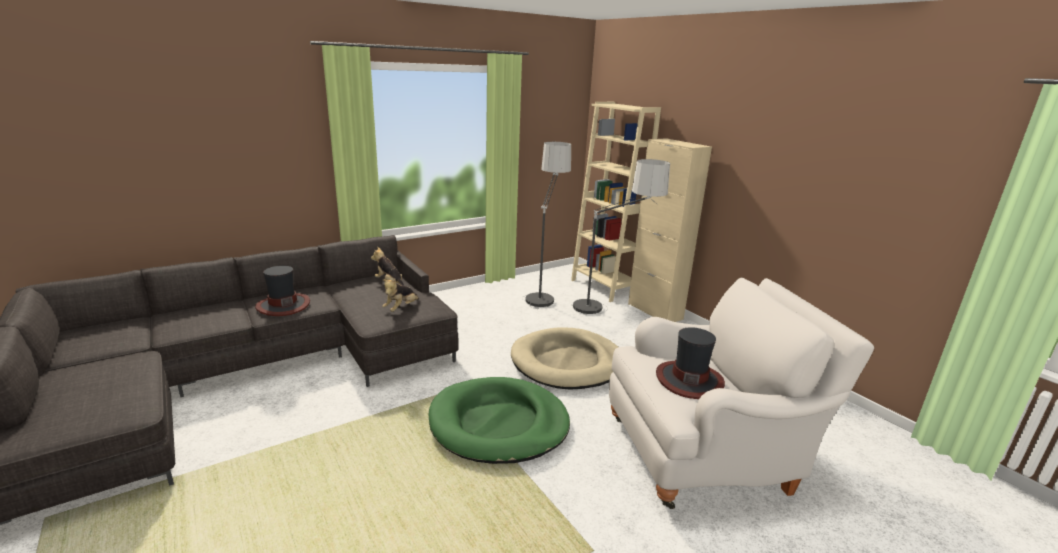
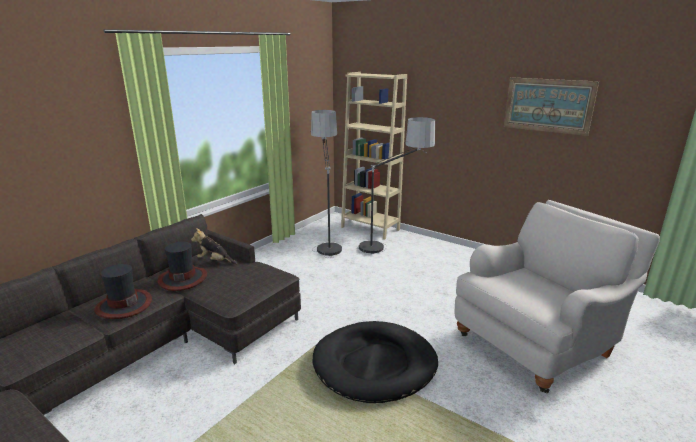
camera: 20 degrees left, 0 degrees up
plush toy [382,279,419,312] -> none
green dog bed [428,377,570,464] -> black dog bed [313,321,438,403]
beige dog bed [511,327,618,390] -> none
beige cabinet [628,138,712,322] -> none
hat [656,327,725,399] -> hat moved to [157,242,207,291]
none -> picture [504,77,599,136]

